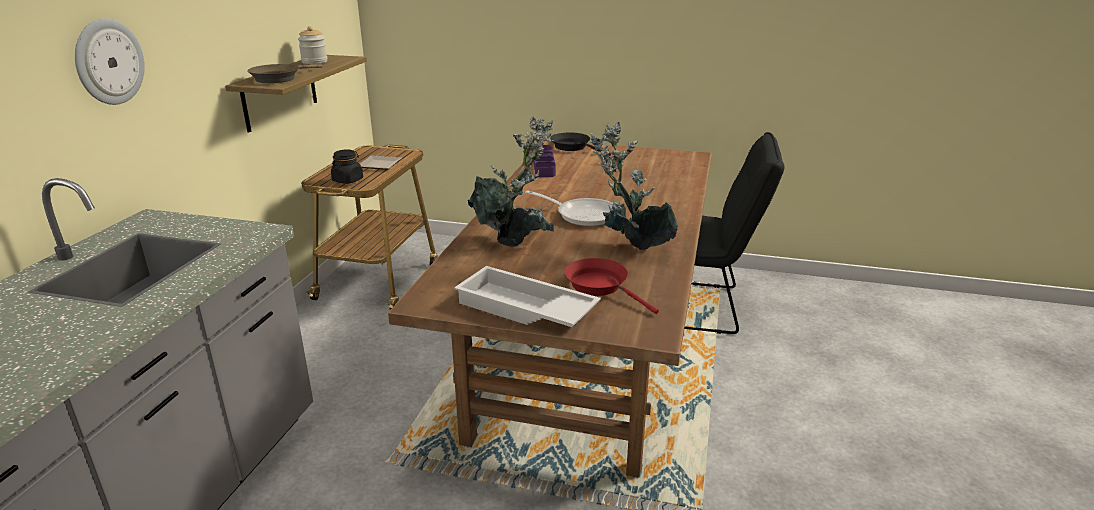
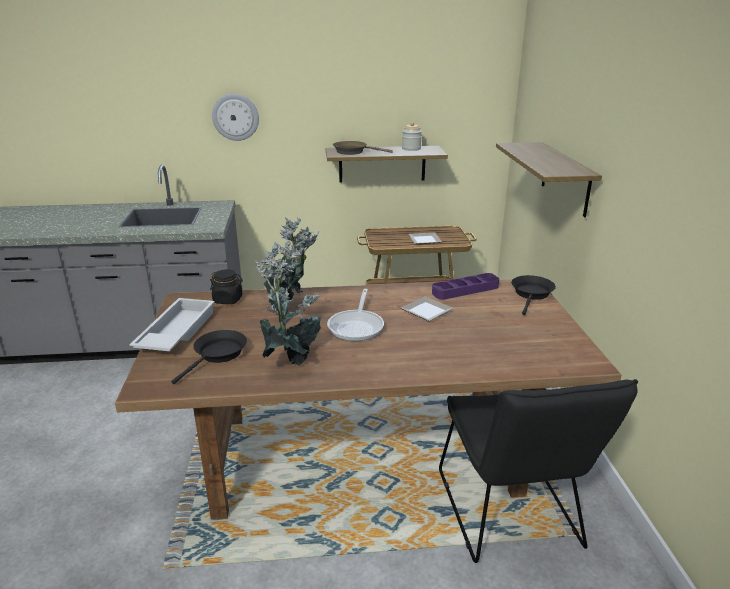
camera: 70 degrees right, 0 degrees up
black jar [331,149,363,184] -> black jar moved to [210,269,243,304]
red frying pan [564,258,659,314] -> black frying pan [171,330,247,384]
none -> plate [401,296,454,321]
none -> shelf [496,142,602,217]

